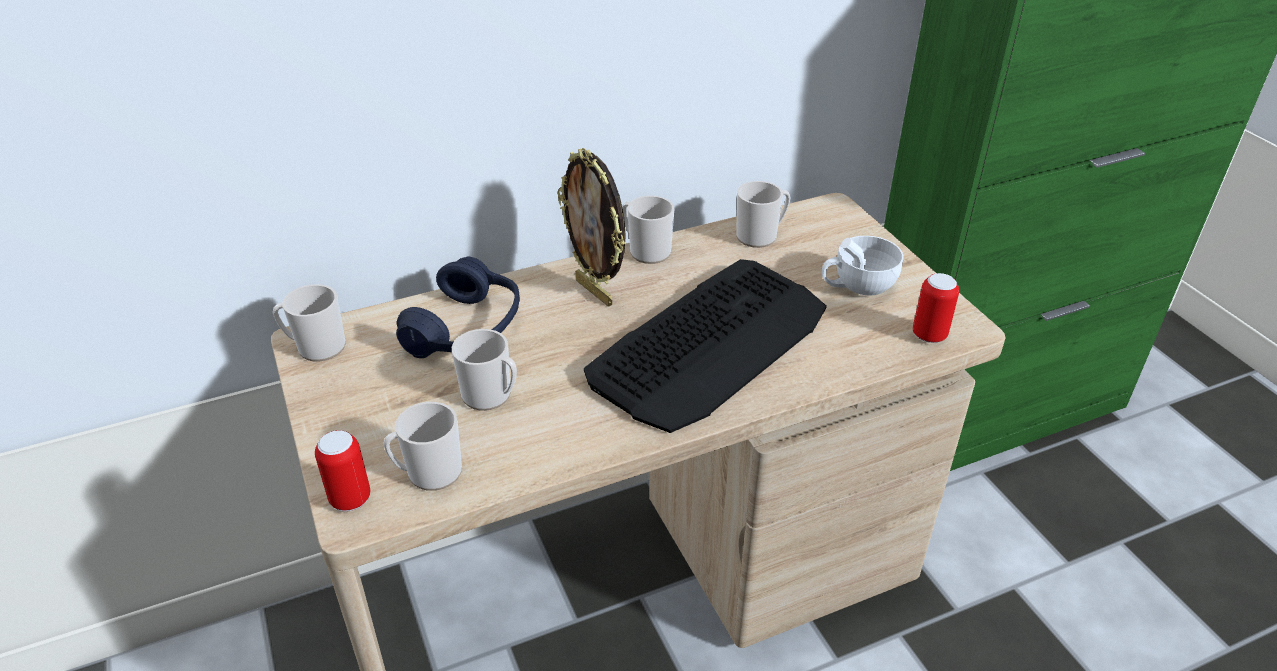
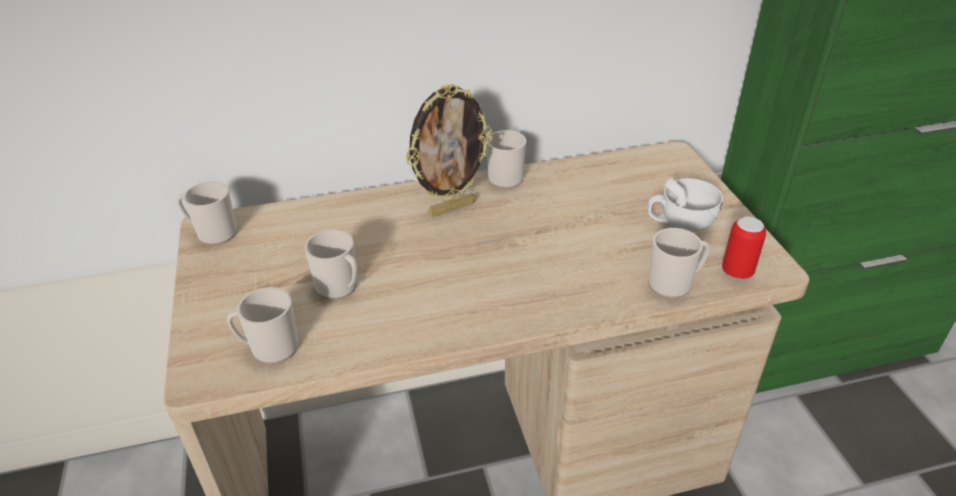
camera: 10 degrees right, 0 degrees up
can [315,430,370,512] -> none
blue headphones [396,256,520,358] -> none
picture frame [557,148,626,307] -> picture frame turned 90 degrees counterclockwise [406,84,492,217]
keyboard [584,259,827,433] -> none
mug [736,181,791,248] -> mug moved to [648,228,710,298]

